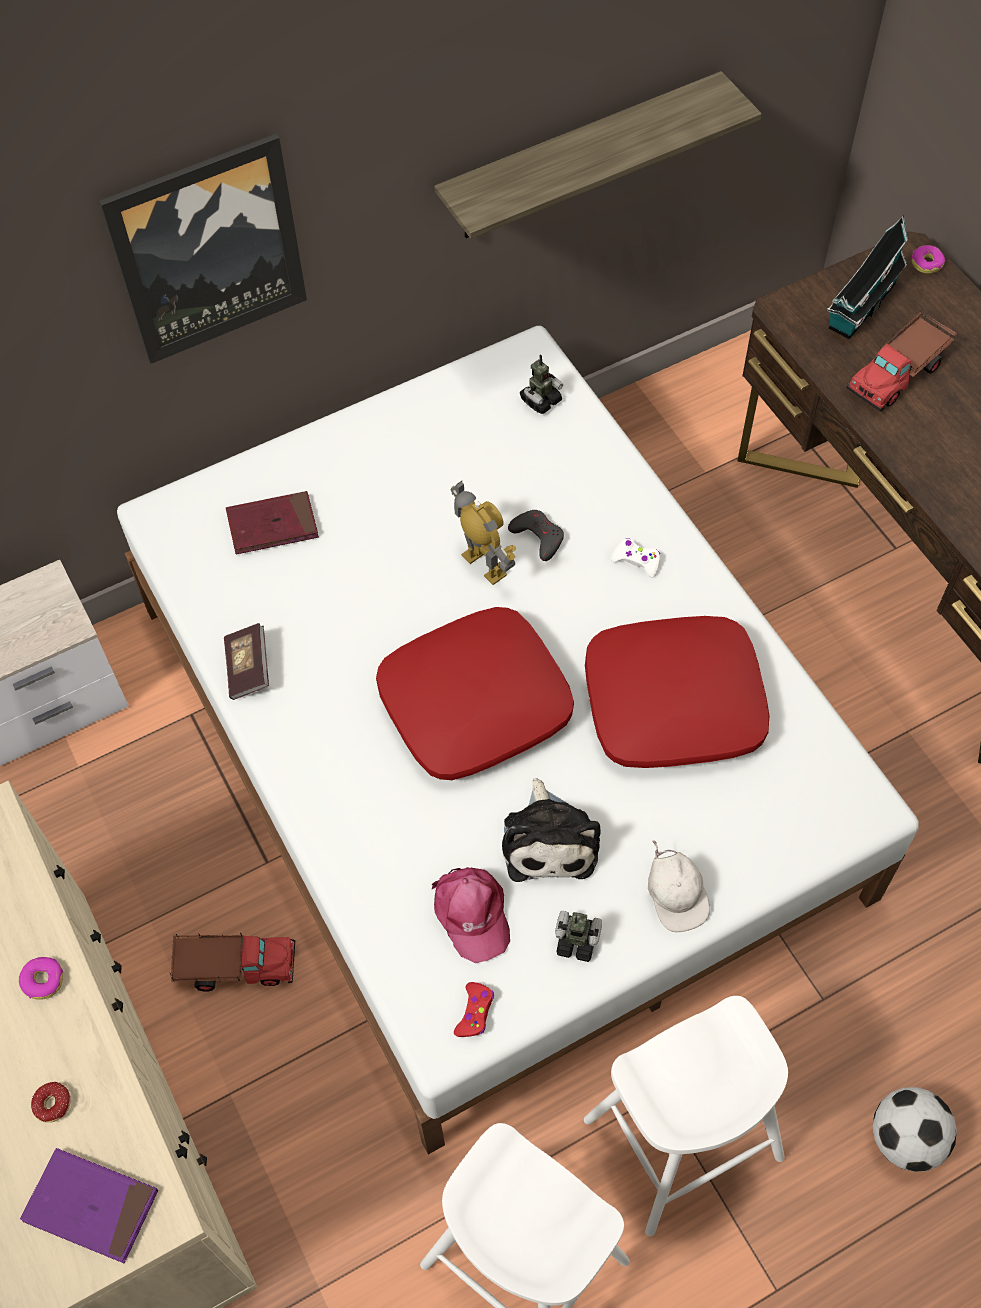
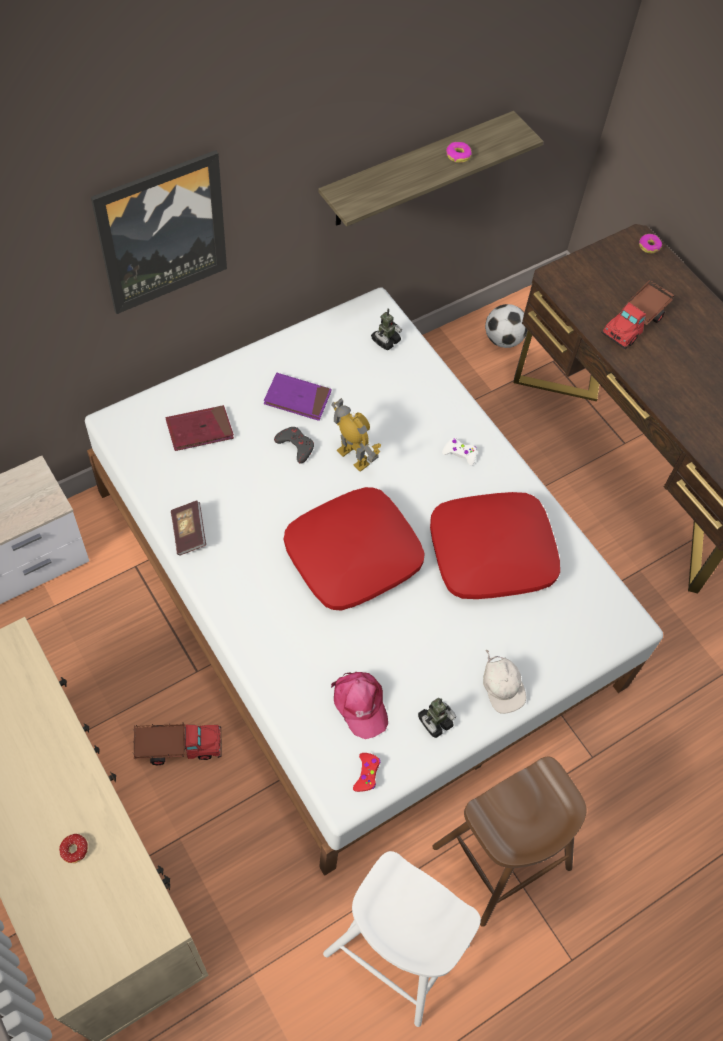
camera: 10 degrees left, 0 degrees up
donut [19,957,64,1000] -> donut moved to [446,142,472,163]
purple book [20,1148,158,1263] -> purple book moved to [264,373,331,421]
plush toy [502,778,601,882] -> none
grey game controller [508,510,564,561] -> grey game controller moved to [274,427,314,464]
toy robot [555,911,602,962] -> toy robot turned 135 degrees clockwise [418,698,456,738]
white stool [584,996,788,1236] -> brown stool [432,757,587,927]
toy house [827,216,908,339] -> none
football [873,1087,957,1172] -> football moved to [485,304,527,348]

